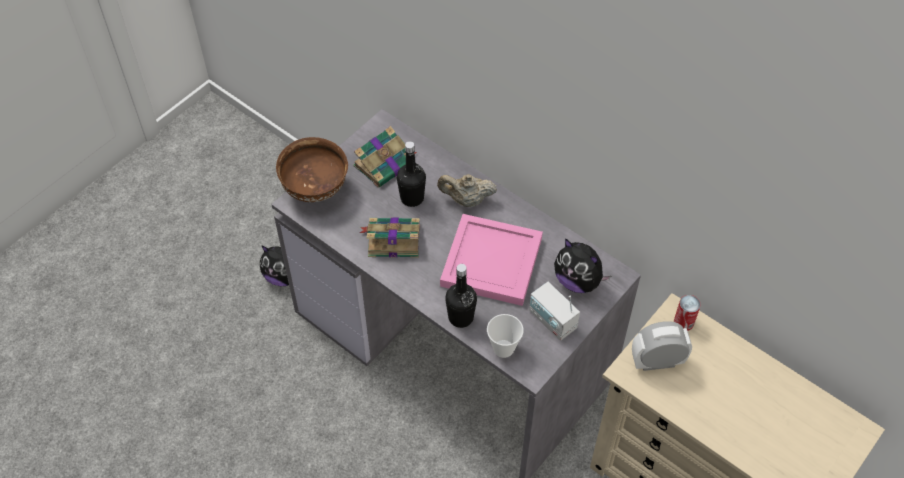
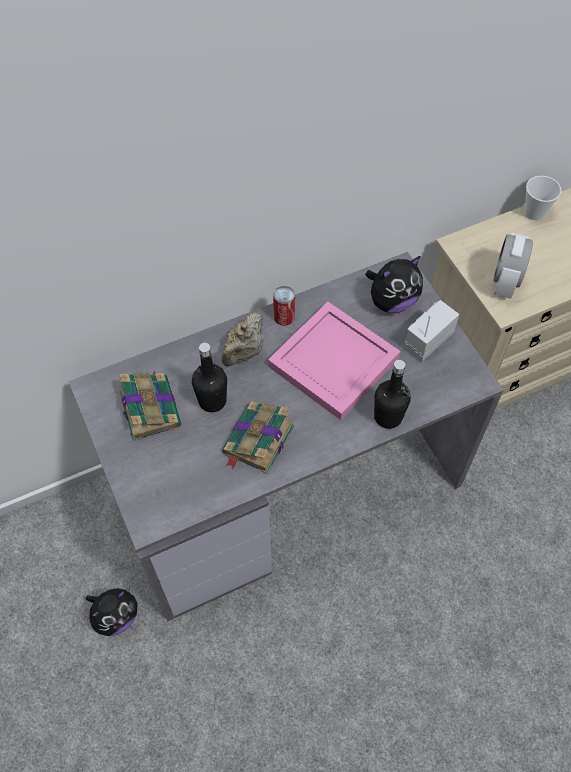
camera: 65 degrees left, 5 degrees up
brown bowl [276,137,348,202] -> none
cup [487,314,524,358] -> cup moved to [525,176,561,221]
radio [529,282,580,341] -> radio turned 150 degrees clockwise [404,300,459,362]
can [674,295,701,331] -> can moved to [273,286,295,326]

